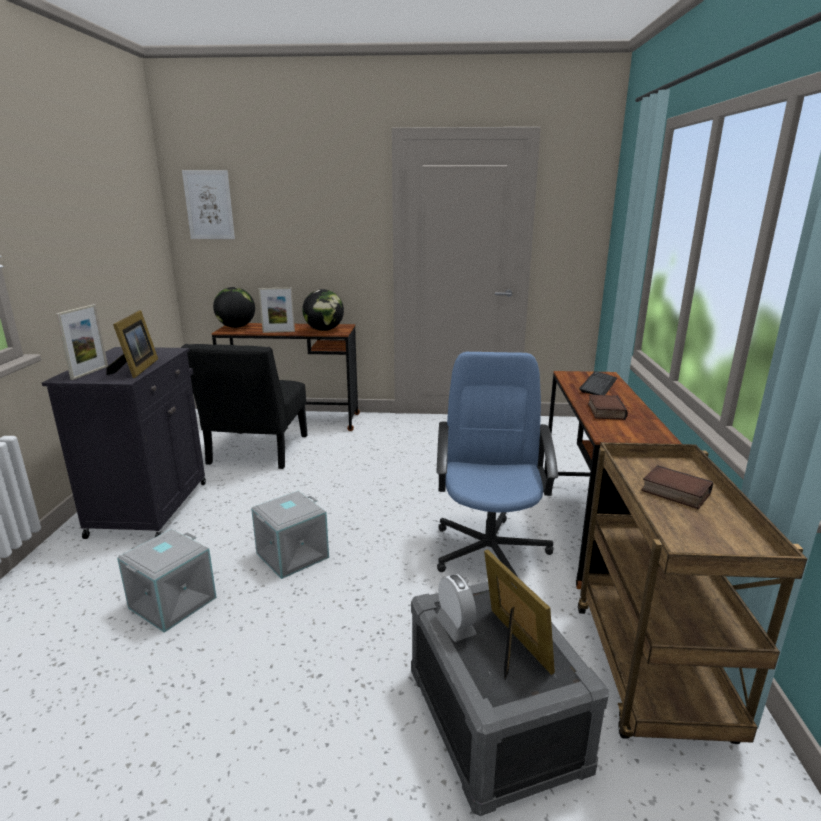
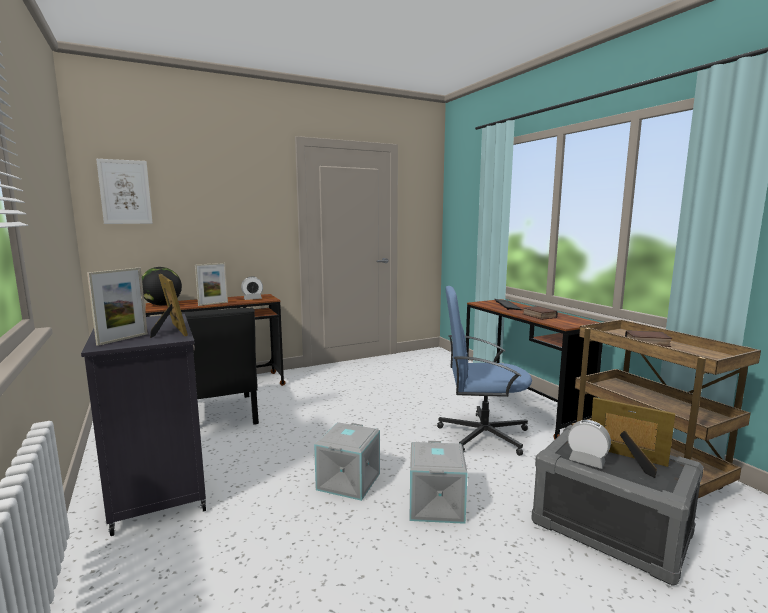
camera: 30 degrees left, 10 degrees down
picture frame [56,304,108,380] -> picture frame turned 45 degrees clockwise [87,268,148,346]
grey storage box [117,529,217,633] -> grey storage box moved to [409,441,467,524]
globe [302,289,344,331] -> alarm clock [241,277,263,300]
blue office chair [436,352,558,577] -> blue office chair turned 60 degrees counterclockwise [437,286,532,456]

